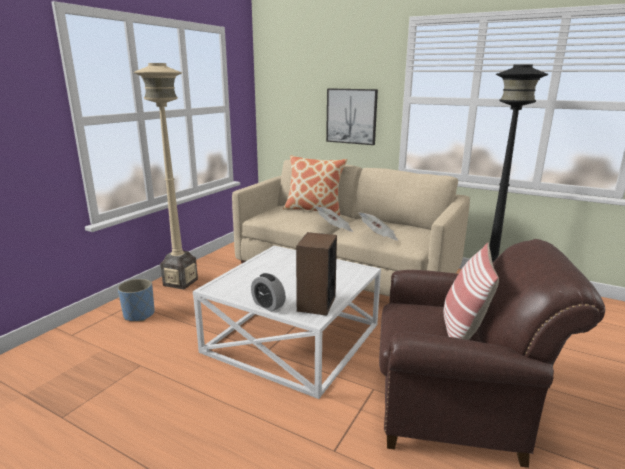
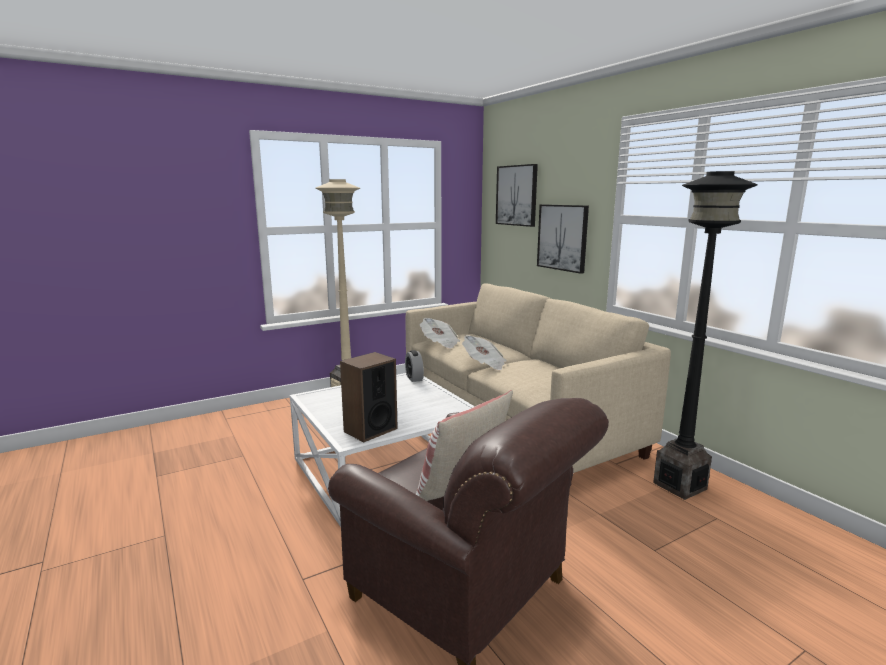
camera: 30 degrees right, 5 degrees down
blue planter [118,279,155,321] -> none
alarm clock [251,273,286,312] -> alarm clock moved to [405,350,424,382]
pillow [283,155,347,215] -> none
newspaper [358,212,398,241] -> newspaper moved to [420,318,460,349]
none -> picture [496,164,538,227]

